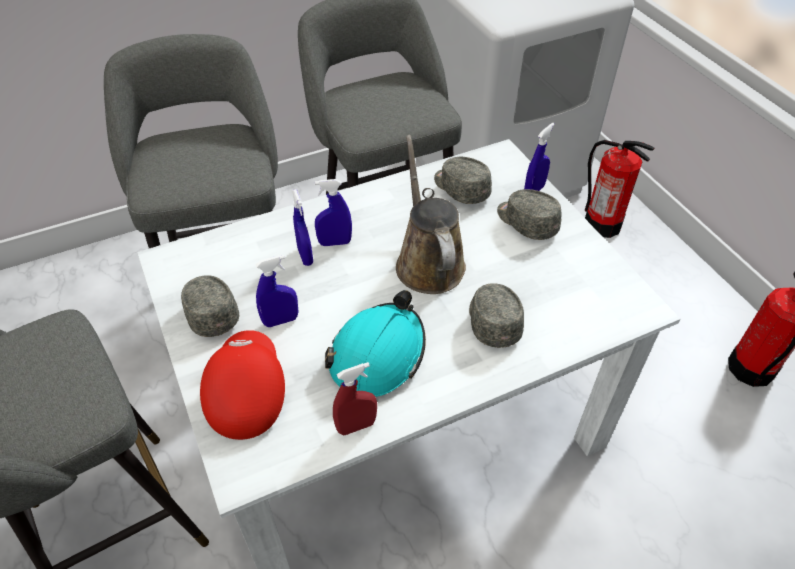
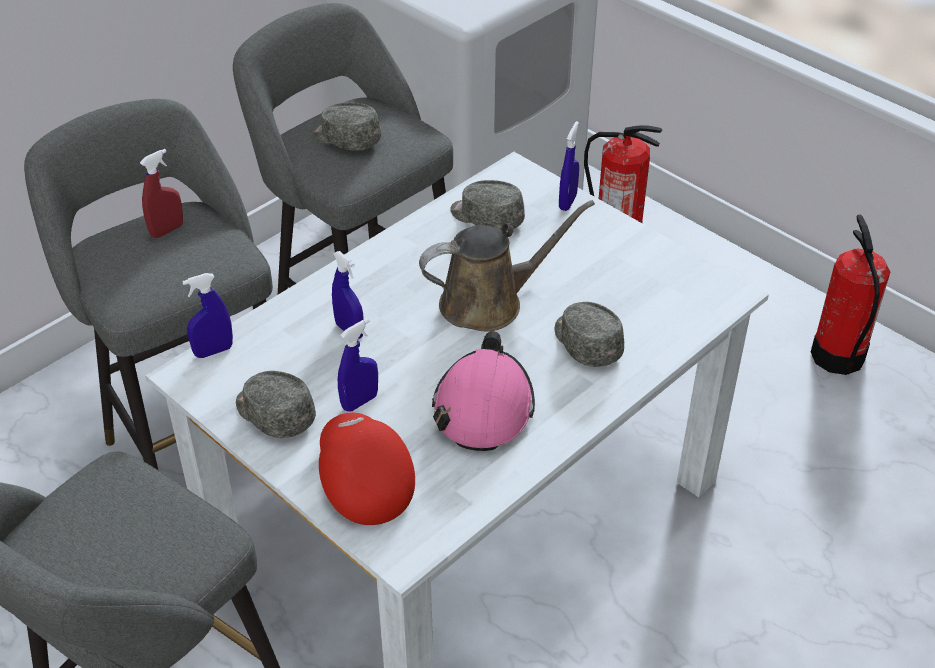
camera: 20 degrees left, 5 degrees down
blue spray bottle [315,179,352,246] -> blue spray bottle moved to [182,273,233,358]
turquoise hard hat [325,290,426,397] -> pink hard hat [432,331,535,451]
red spray bottle [333,362,377,435] -> red spray bottle moved to [140,149,183,238]
brown watering can [396,135,466,294] -> brown watering can turned 105 degrees clockwise [419,200,595,331]
grey cap [497,189,561,240] -> grey cap moved to [312,102,381,151]

